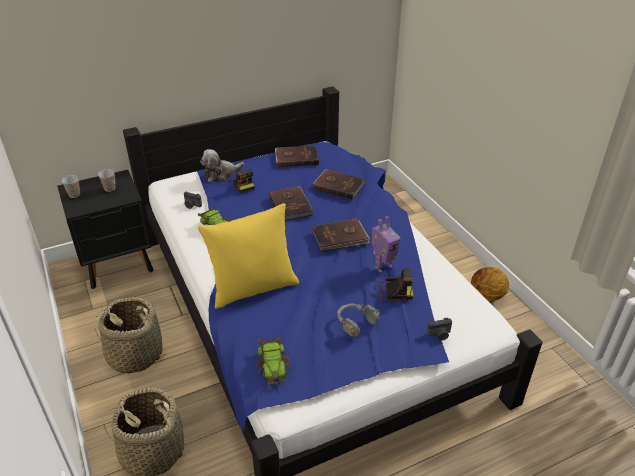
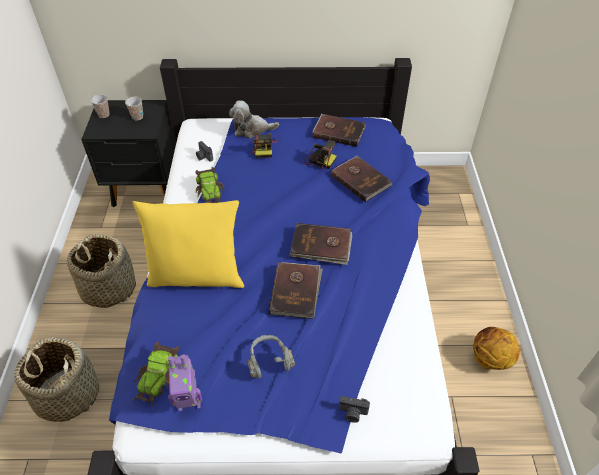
camera: 25 degrees right, 10 degrees up
brown book [269,186,313,221] -> brown book moved to [269,262,323,319]
toy robot [372,216,400,273] -> toy robot moved to [168,354,202,411]
camera [377,268,413,302] -> camera moved to [303,140,337,169]

